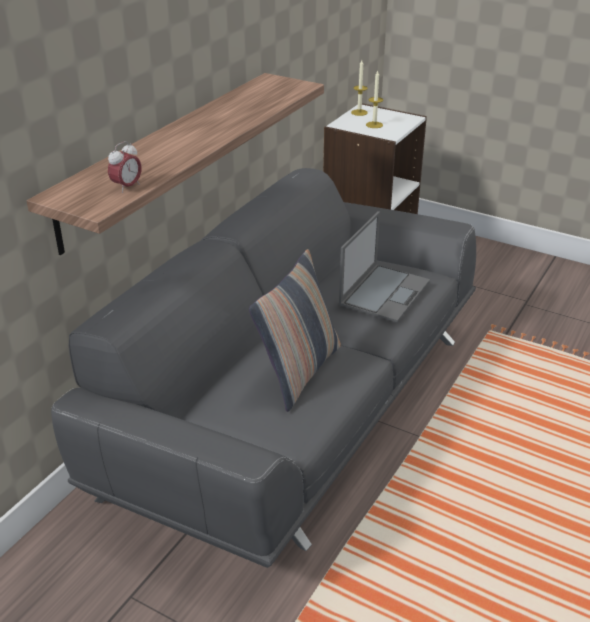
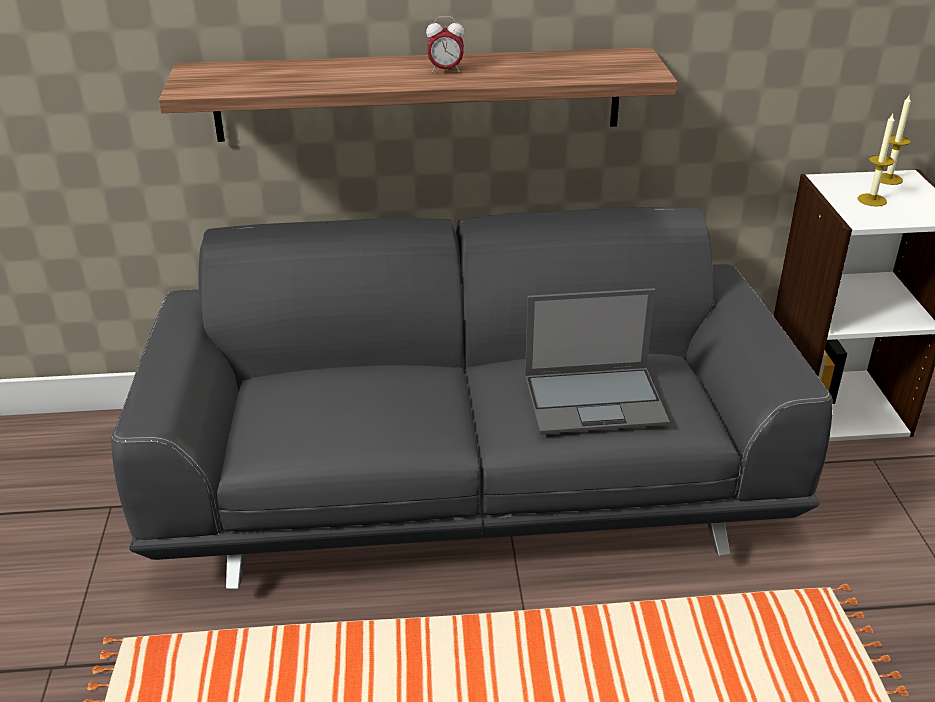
camera: 55 degrees right, 0 degrees up
alarm clock [108,141,142,193] -> alarm clock moved to [426,17,464,73]
pillow [249,249,341,412] -> none

